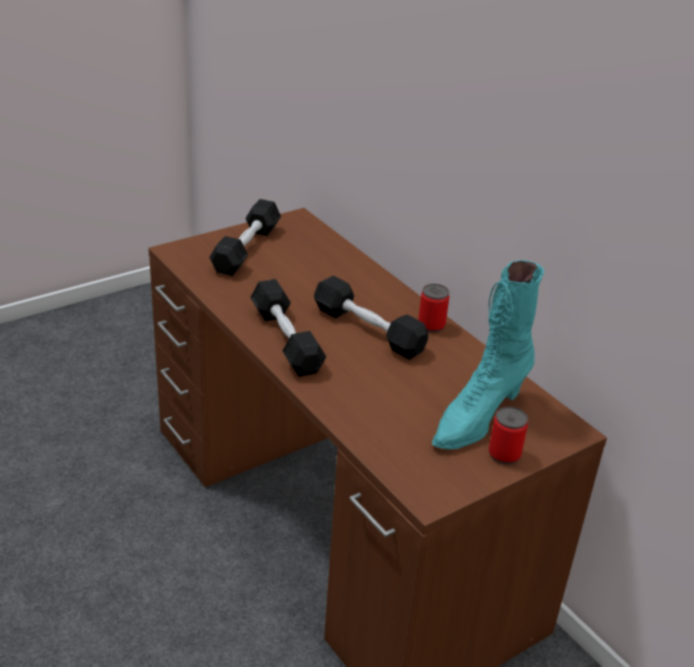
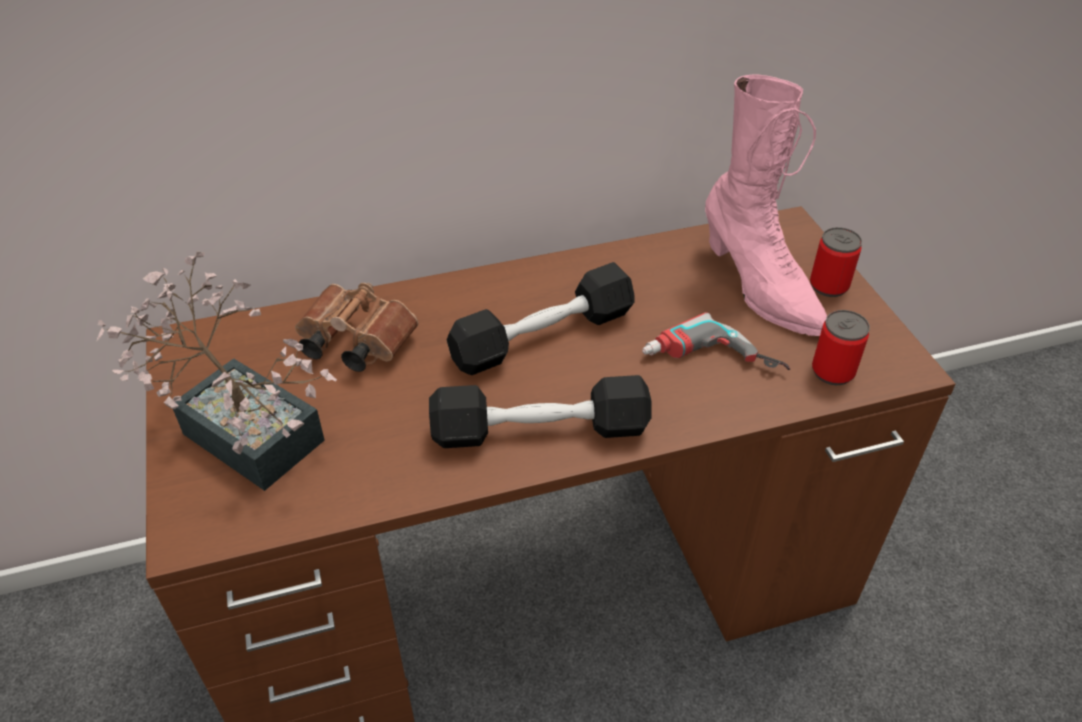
camera: 70 degrees left, 10 degrees up
black dumbbell [209,199,281,276] -> potted plant [96,252,337,491]
can [418,284,449,333] -> can moved to [812,310,870,385]
turquoise boot [432,260,544,450] -> pink boot [705,74,827,336]
none -> brown binoculars [295,283,418,372]
none -> power drill [642,312,790,370]

